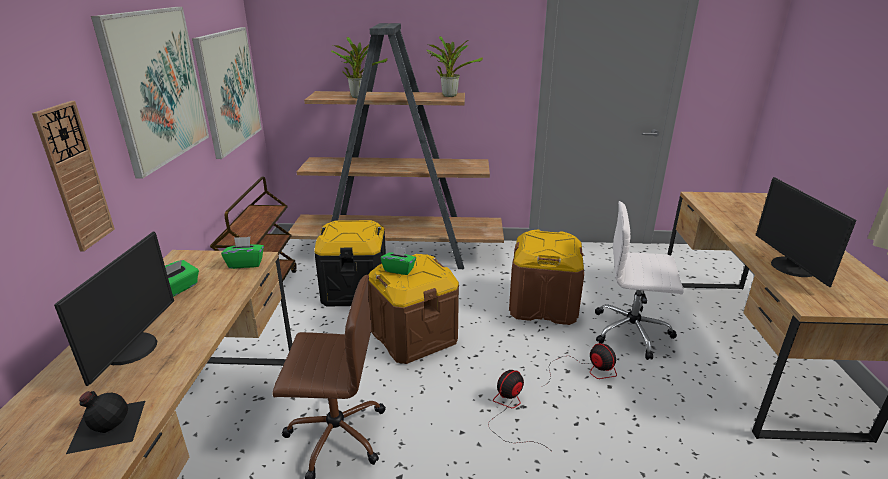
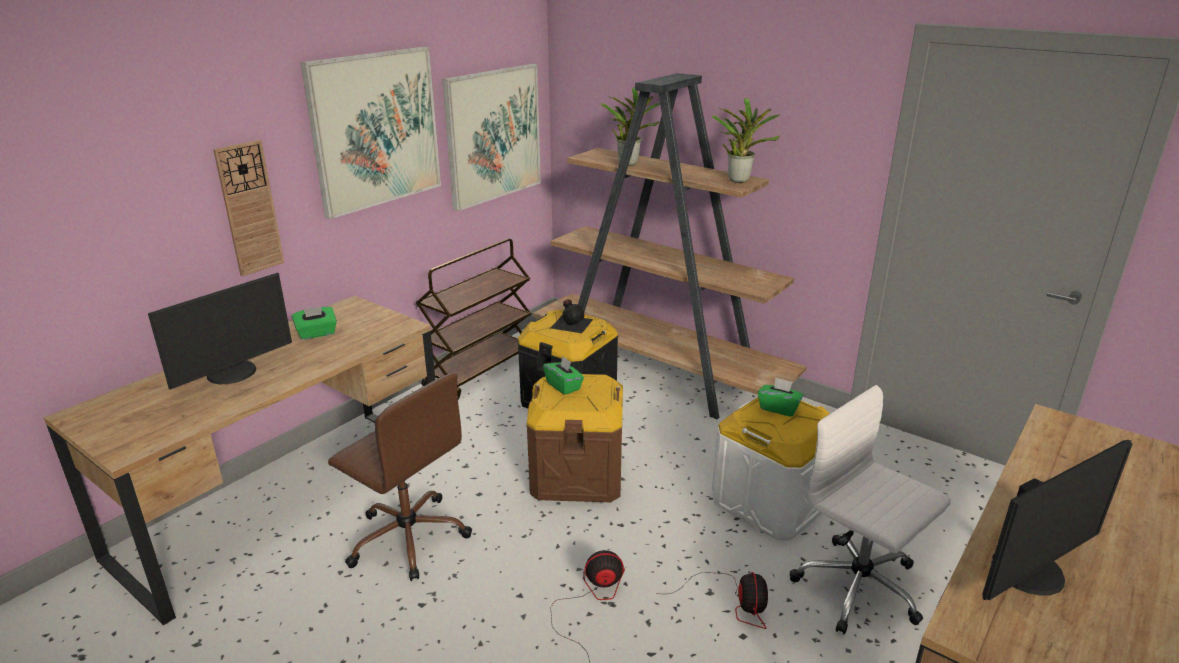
camera: 35 degrees right, 0 degrees up
black bottle [66,391,145,454] -> black bottle moved to [551,299,593,333]
green tissue box [221,237,264,269] -> green tissue box moved to [758,377,804,417]
brown storage box [509,230,584,325] -> white storage box [712,397,830,541]
monitor [756,177,857,287] -> monitor turned 150 degrees counterclockwise [982,440,1133,601]

